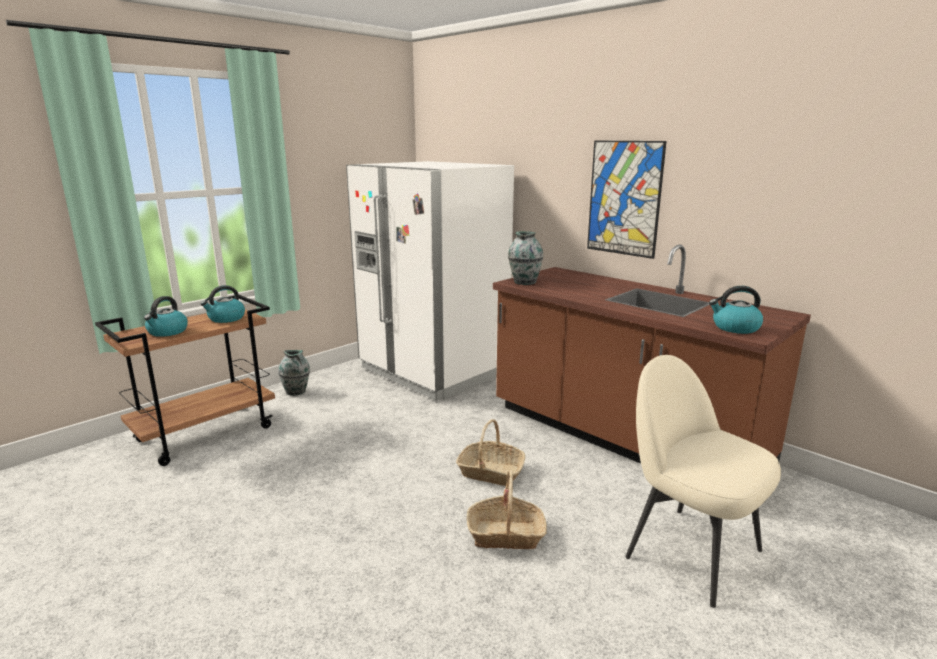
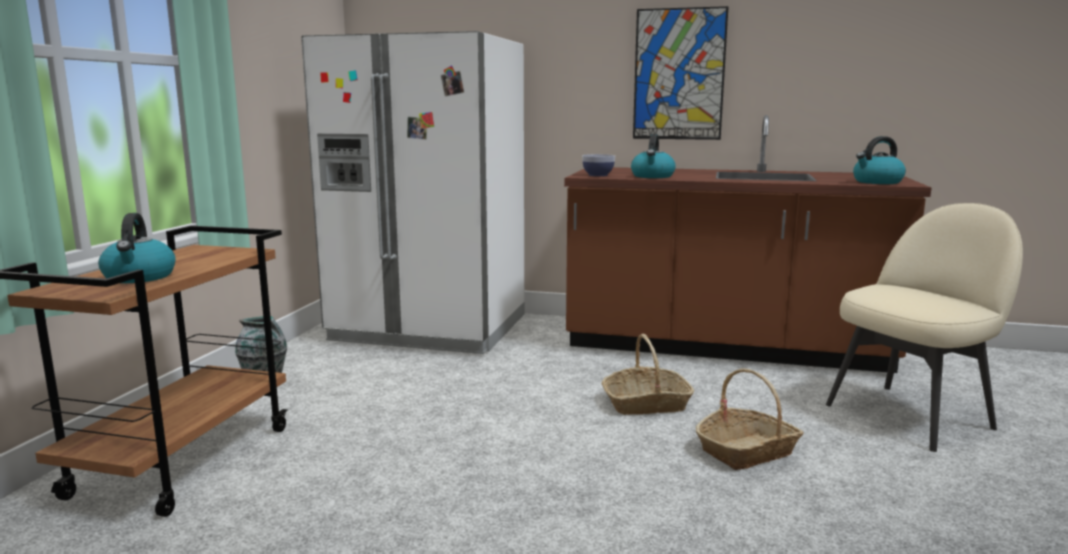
camera: 30 degrees left, 5 degrees down
kettle [200,285,245,323] -> kettle moved to [631,134,676,178]
vase [508,231,544,285] -> bowl [582,154,615,176]
beige chair [625,355,781,608] -> beige chair turned 135 degrees clockwise [826,203,1023,452]

